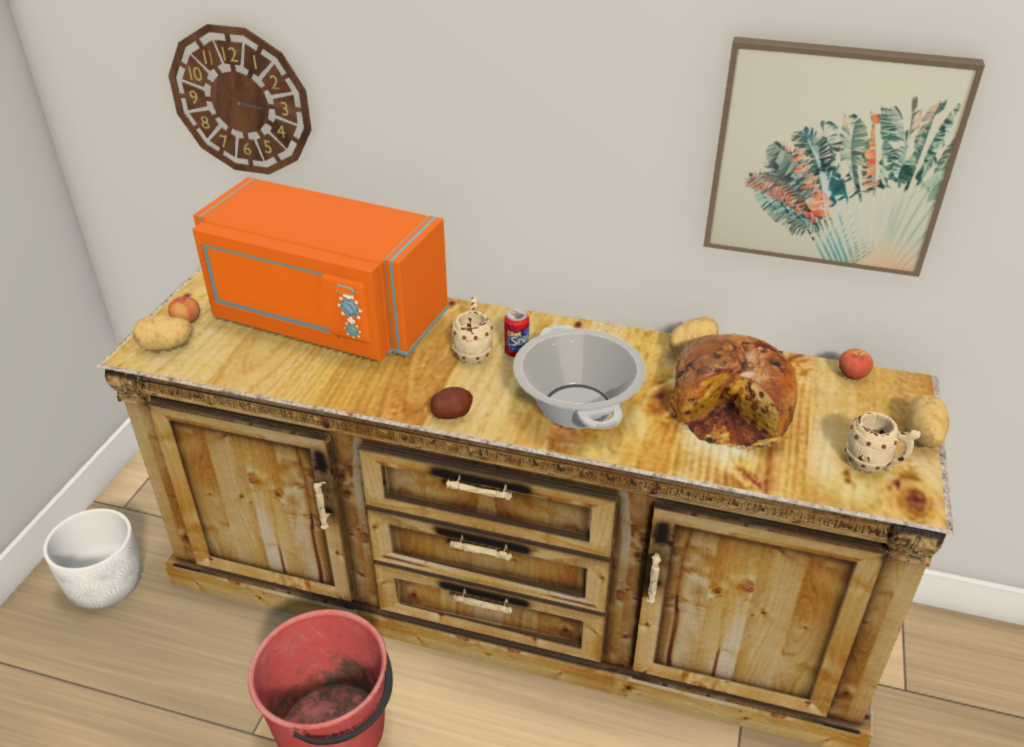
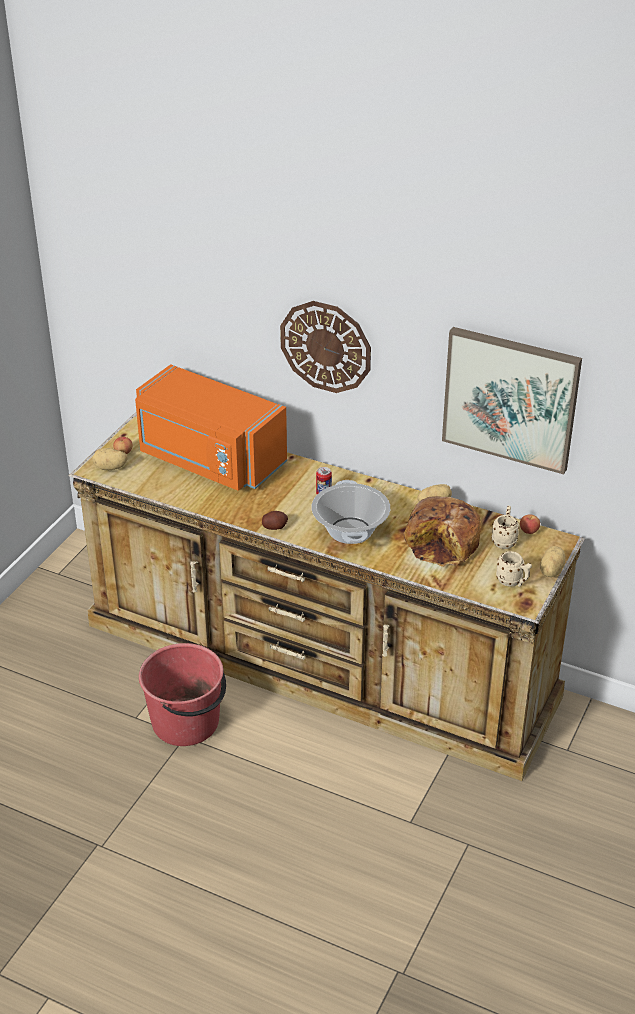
camera: 10 degrees right, 0 degrees up
white planter [43,508,141,609] -> none
wall clock [168,24,311,174] -> wall clock moved to [280,301,371,393]
beige mug [451,297,493,363] -> beige mug moved to [491,506,519,549]

